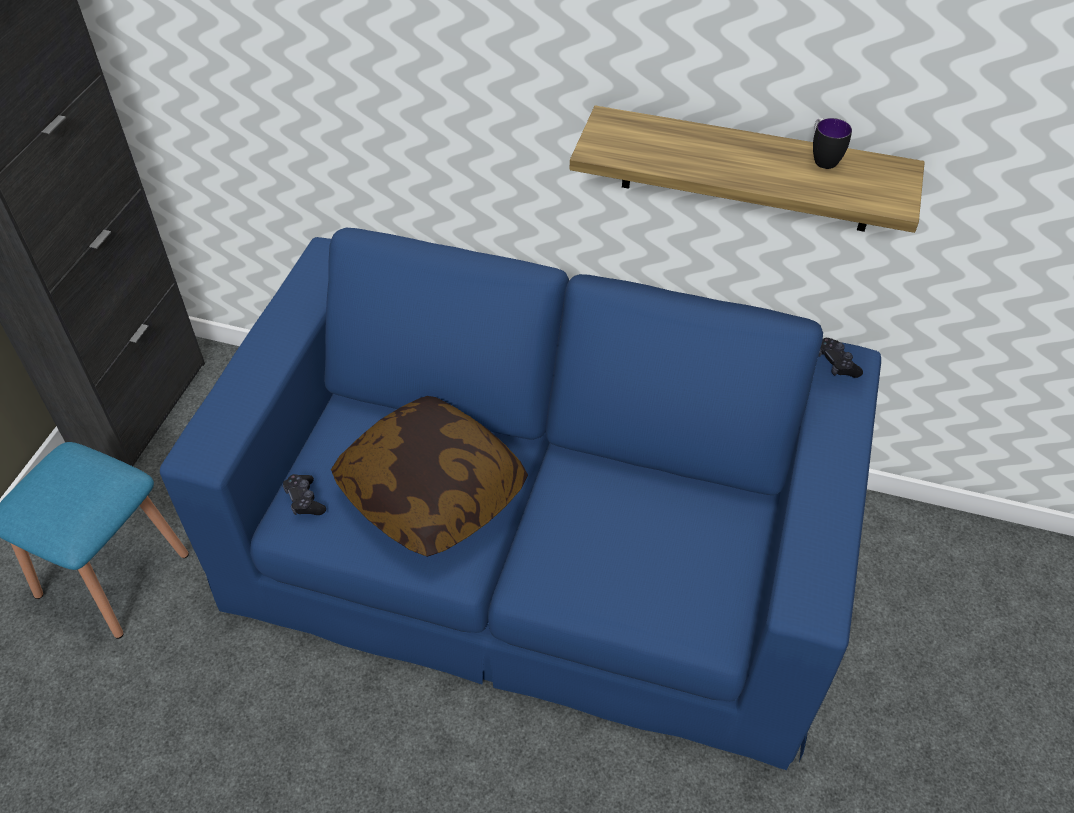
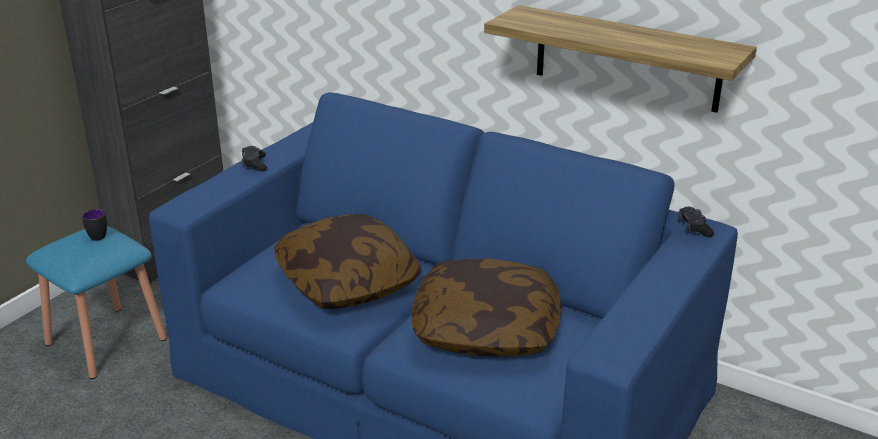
camera: 15 degrees right, 20 degrees down
black game controller [283,474,326,515] -> black game controller moved to [242,146,267,171]
mug [813,118,852,169] -> mug moved to [82,209,107,241]
none -> pillow [412,259,561,357]

